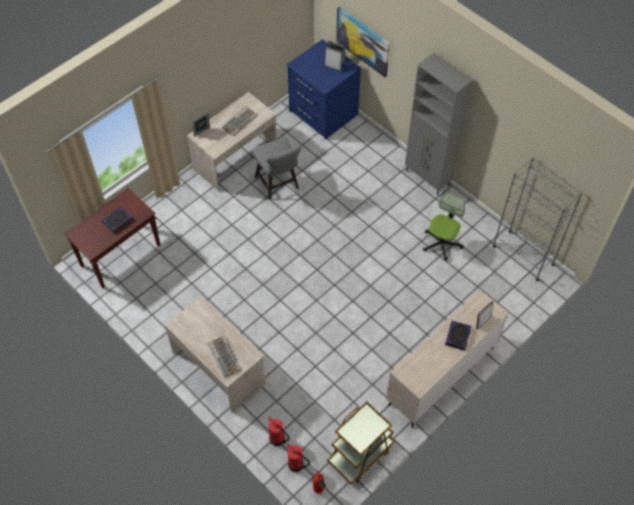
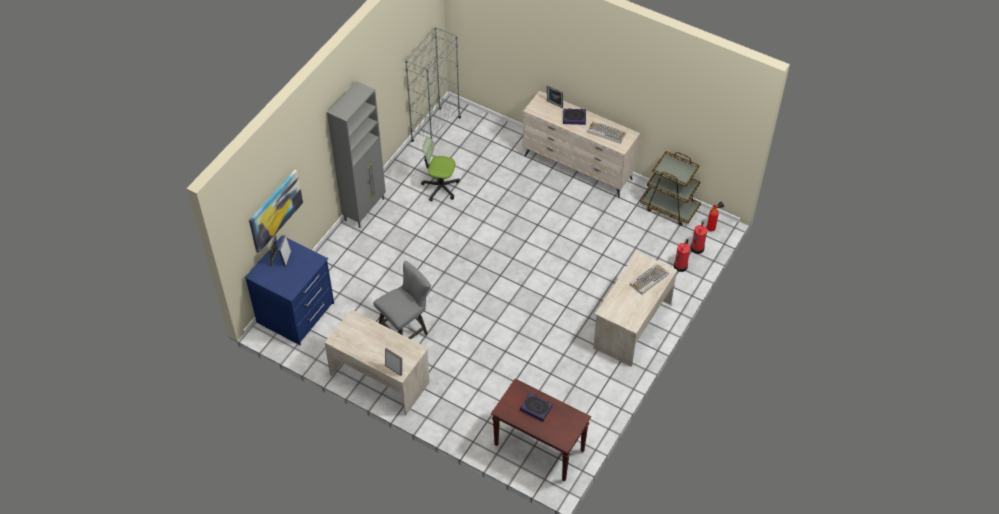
camera: 105 degrees left, 5 degrees down
keyboard [222,106,257,136] -> keyboard moved to [587,121,626,143]

